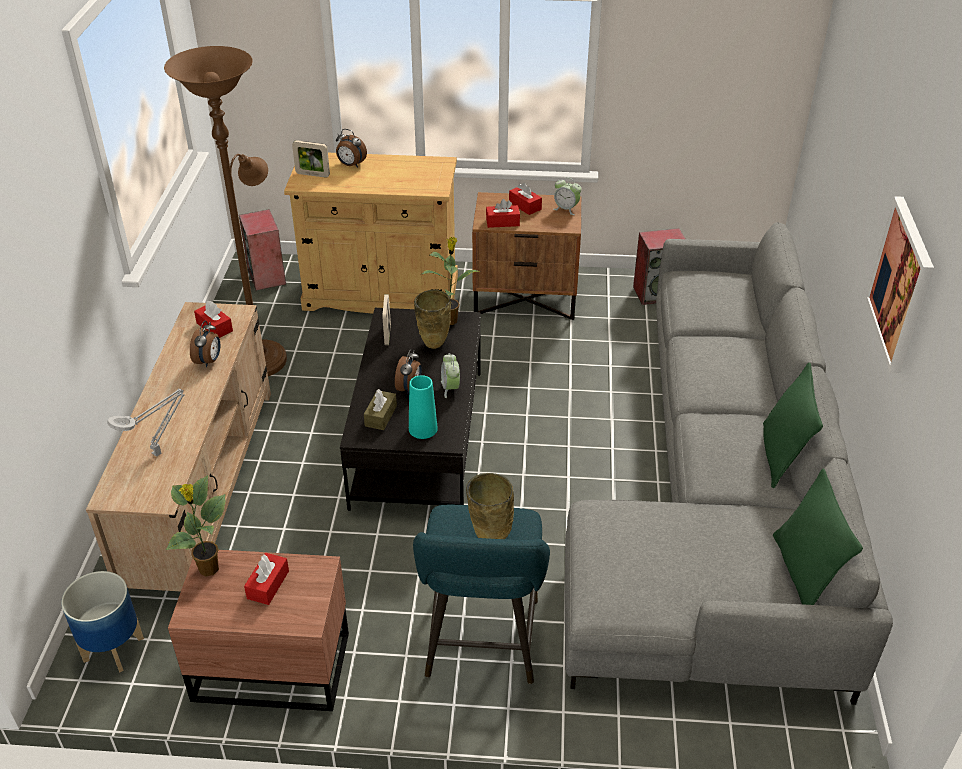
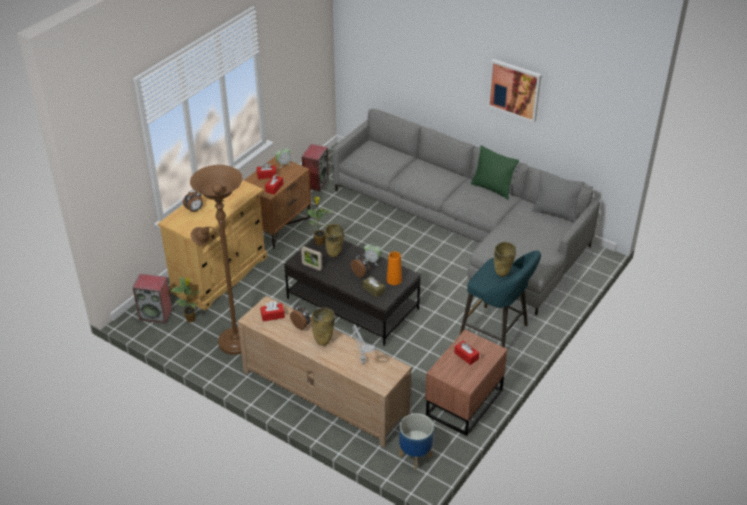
camera: 60 degrees left, 0 degrees up
potted plant [166,475,226,576] -> potted plant moved to [171,277,202,323]
picture frame [292,140,330,178] -> none
turquoise vase [409,375,438,439] -> orange vase [387,252,402,285]
green pillow [773,468,863,605] -> grey pillow [532,171,584,223]
none -> beige vase [312,308,335,346]

